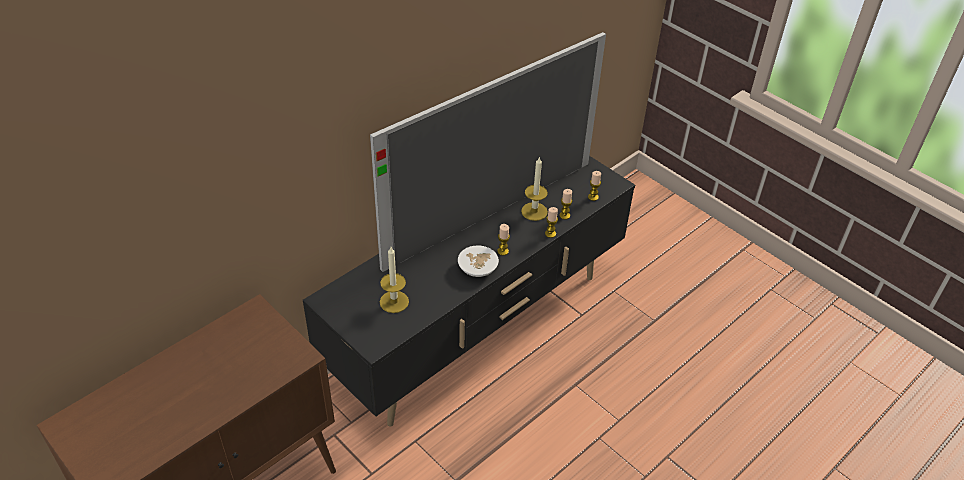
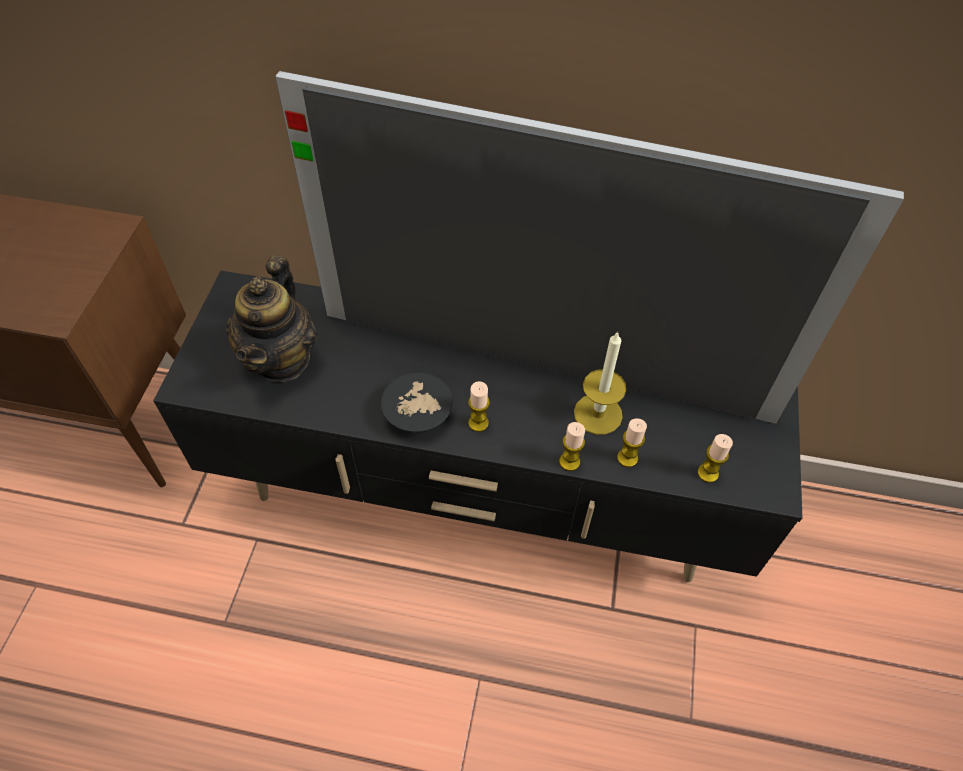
camera: 55 degrees right, 10 degrees up
candle [380,247,409,313] -> teapot [226,255,317,382]
white bowl [458,245,499,277] -> black bowl [381,372,453,433]

